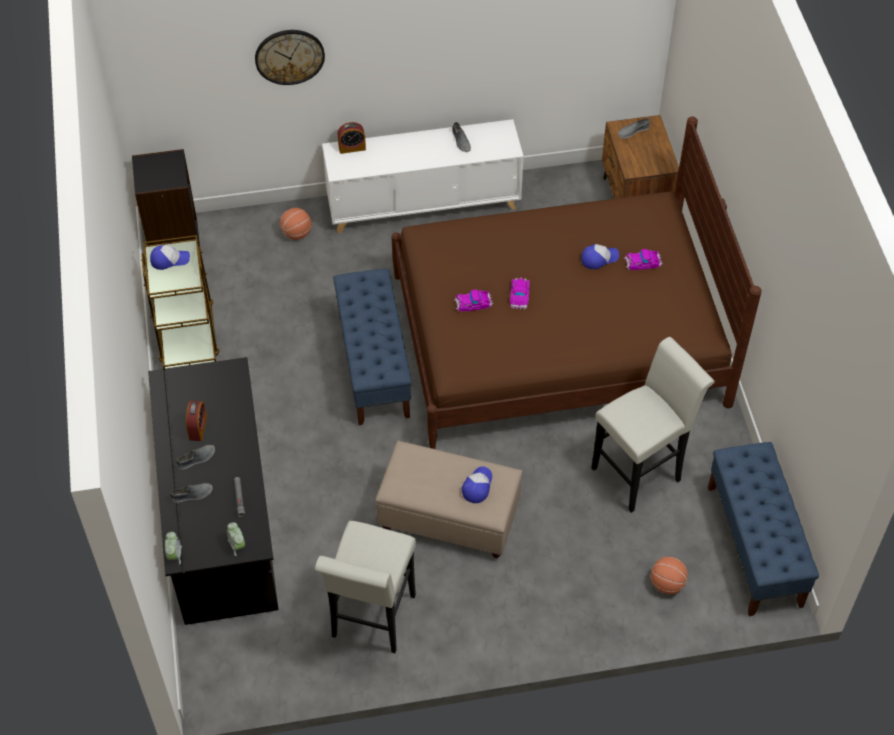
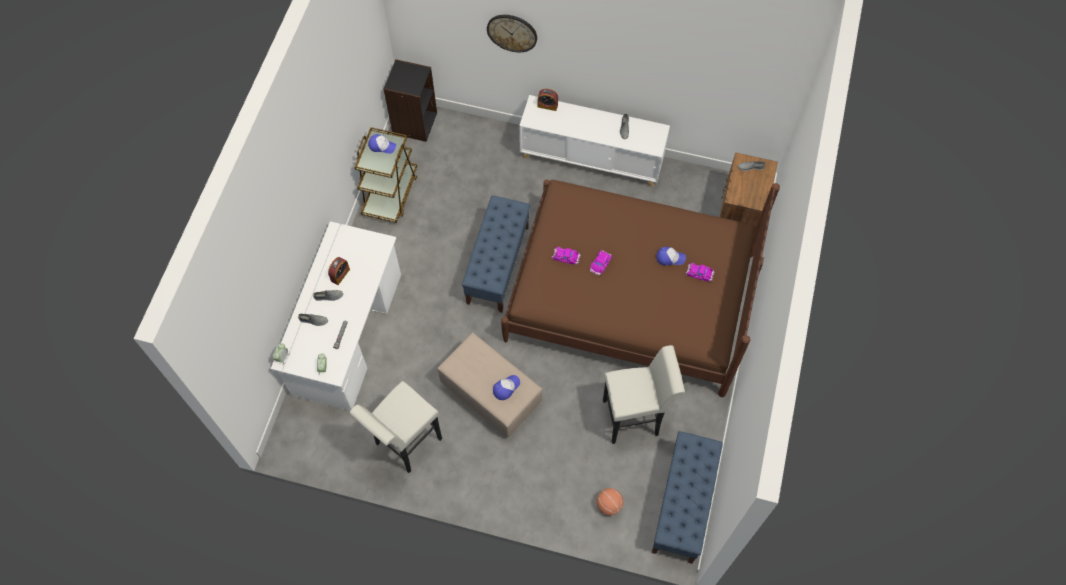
camera: 25 degrees right, 10 degrees up
black desk [148,357,279,625] -> white desk [271,221,401,411]
basketball [280,208,312,240] -> none

